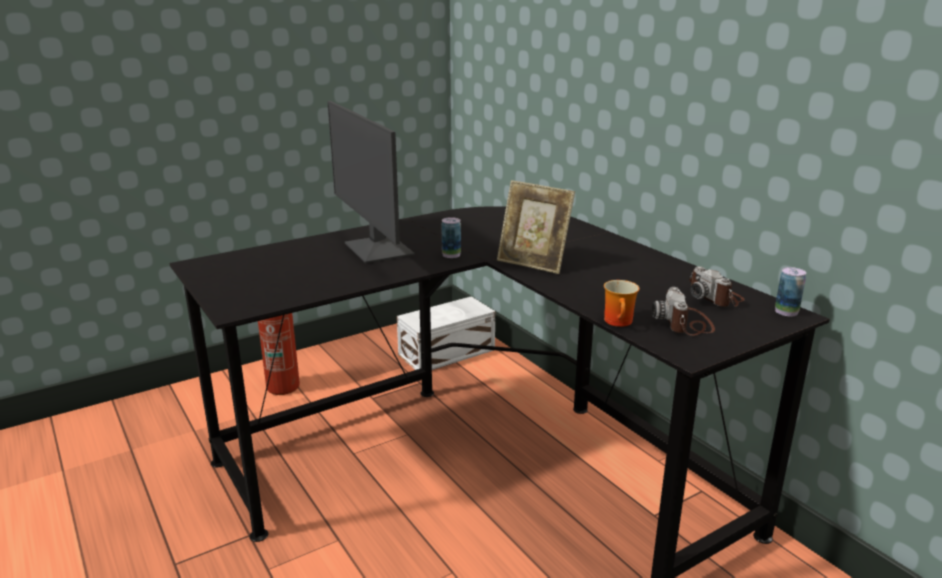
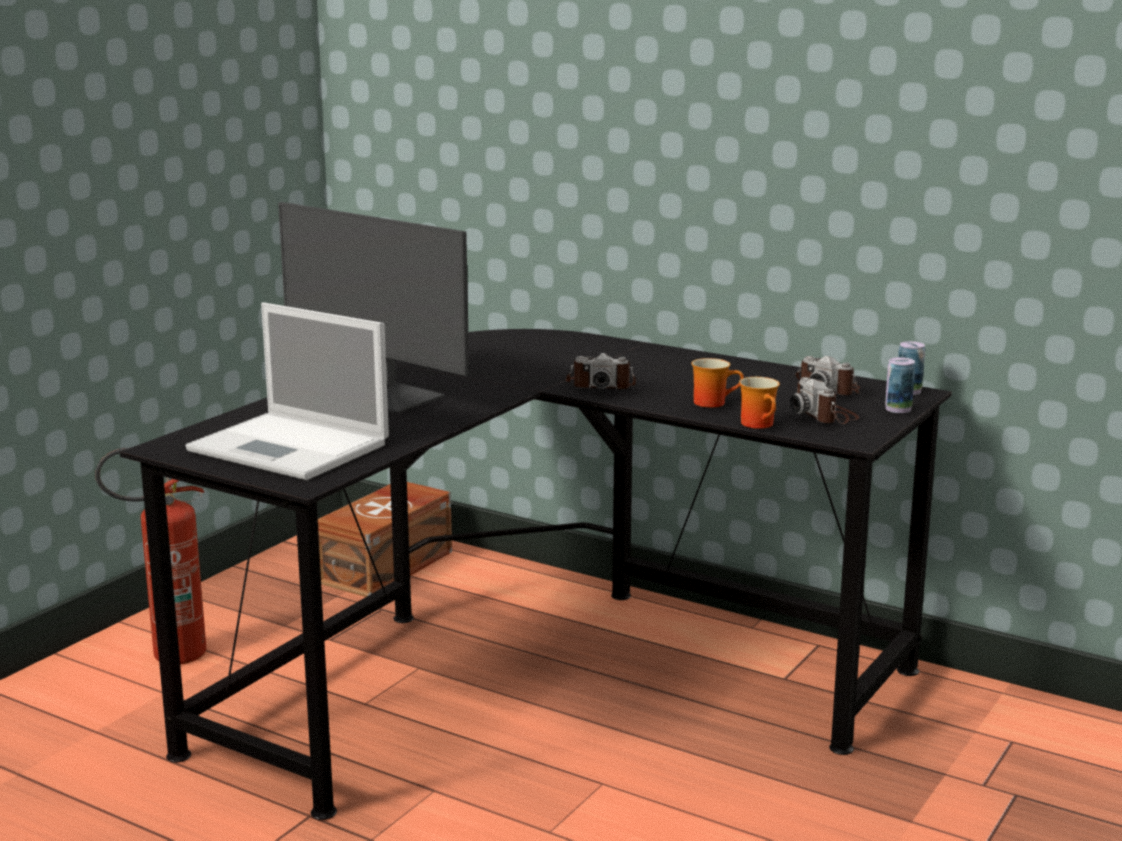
camera: 25 degrees left, 5 degrees down
white storage box [397,296,495,370] -> brown storage box [318,482,452,597]
can [441,217,461,258] -> can moved to [885,357,915,413]
picture frame [497,180,575,274] -> camera [566,353,636,389]
none -> laptop [186,302,389,480]
none -> mug [691,358,744,408]

